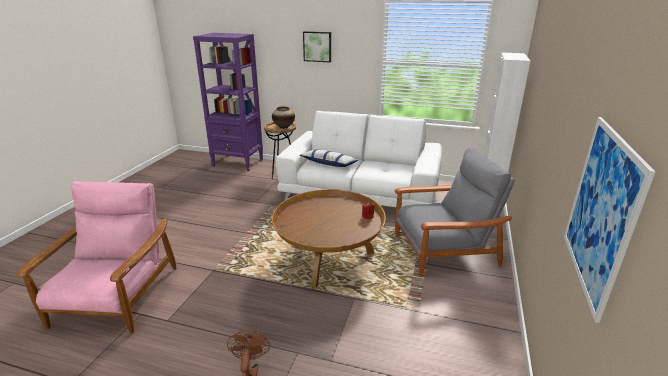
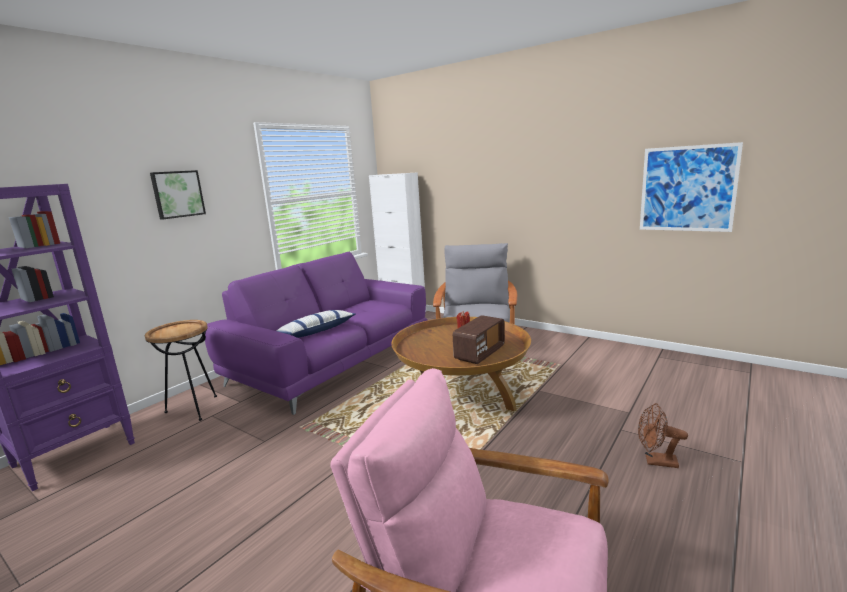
camera: 70 degrees left, 10 degrees down
vase [272,106,295,128] -> none
white sofa [275,111,443,207] -> purple sofa [205,252,428,415]
none -> radio [453,315,505,364]

